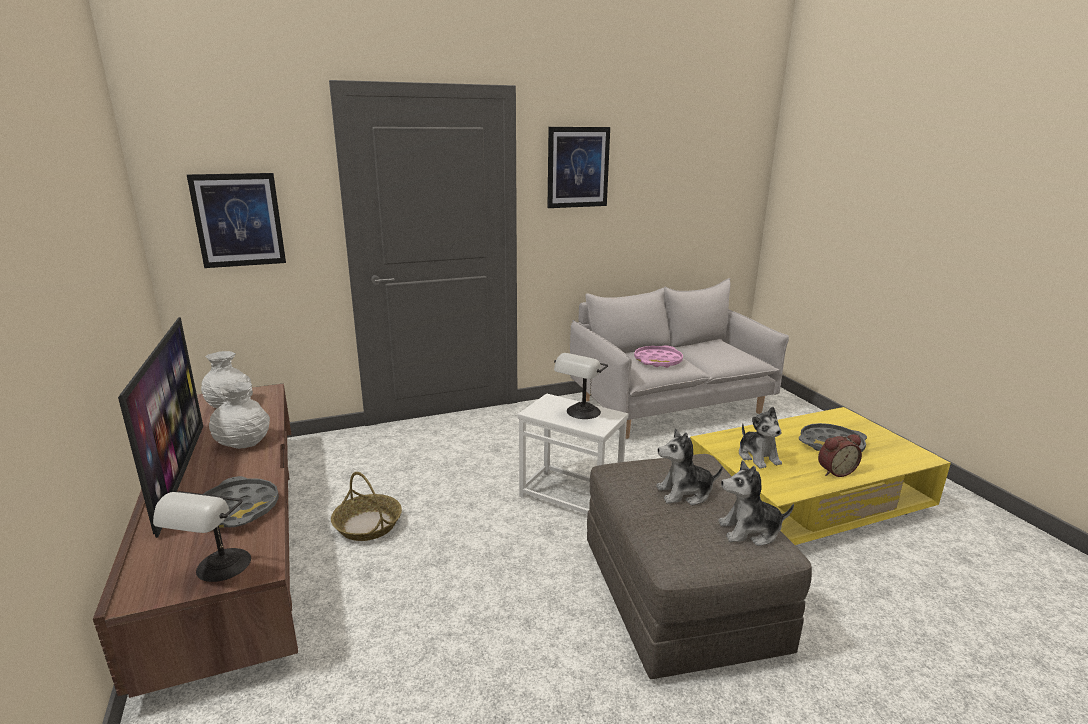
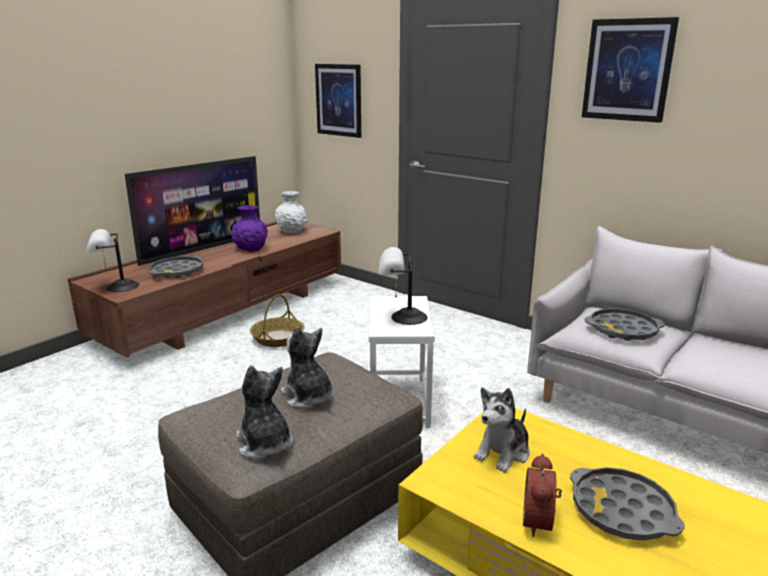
camera: 60 degrees right, 0 degrees up
white vase [209,382,270,449] -> purple vase [231,205,268,252]
pink tray [634,346,683,368] -> grey tray [584,308,665,341]
alarm clock [818,434,862,477] -> alarm clock turned 60 degrees clockwise [523,454,562,537]

